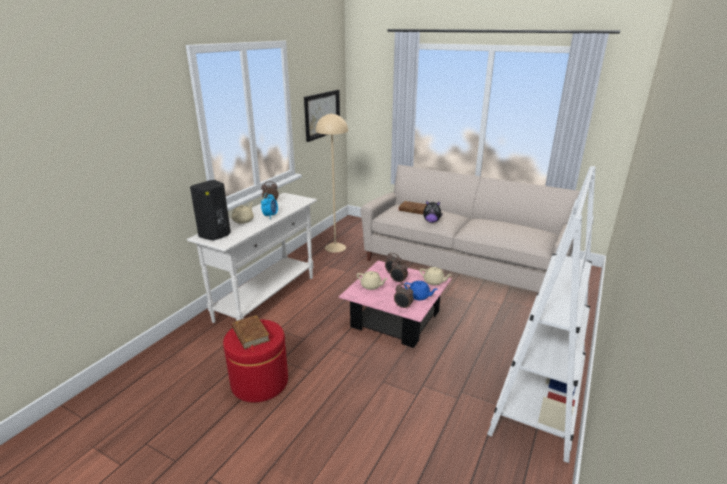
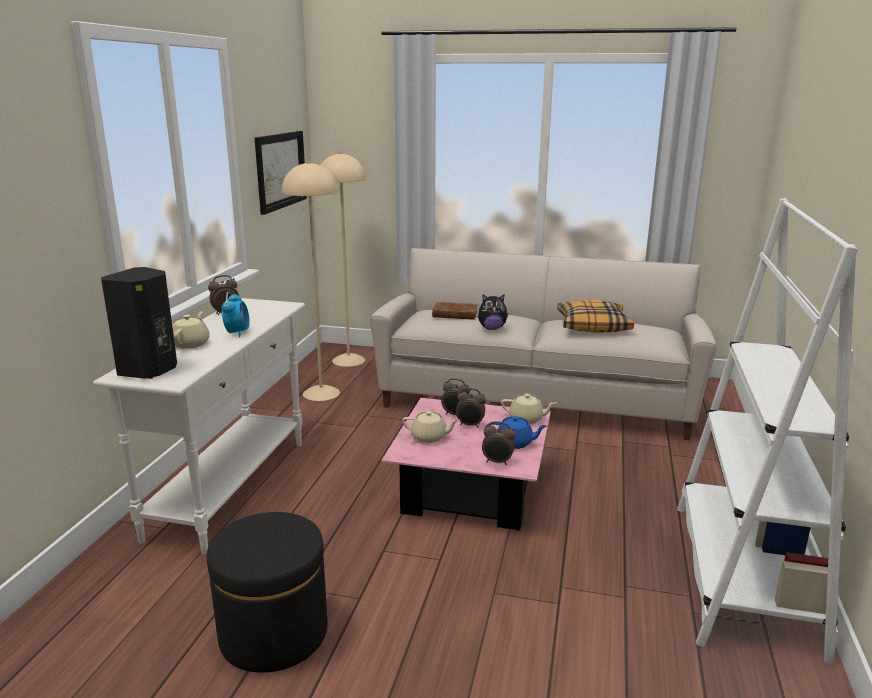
camera: 15 degrees left, 5 degrees down
red ottoman [223,319,288,403] -> black ottoman [207,512,328,673]
brown book [232,315,270,352] -> none
none -> beige floor lamp [320,152,366,367]
none -> pillow [557,300,634,332]

